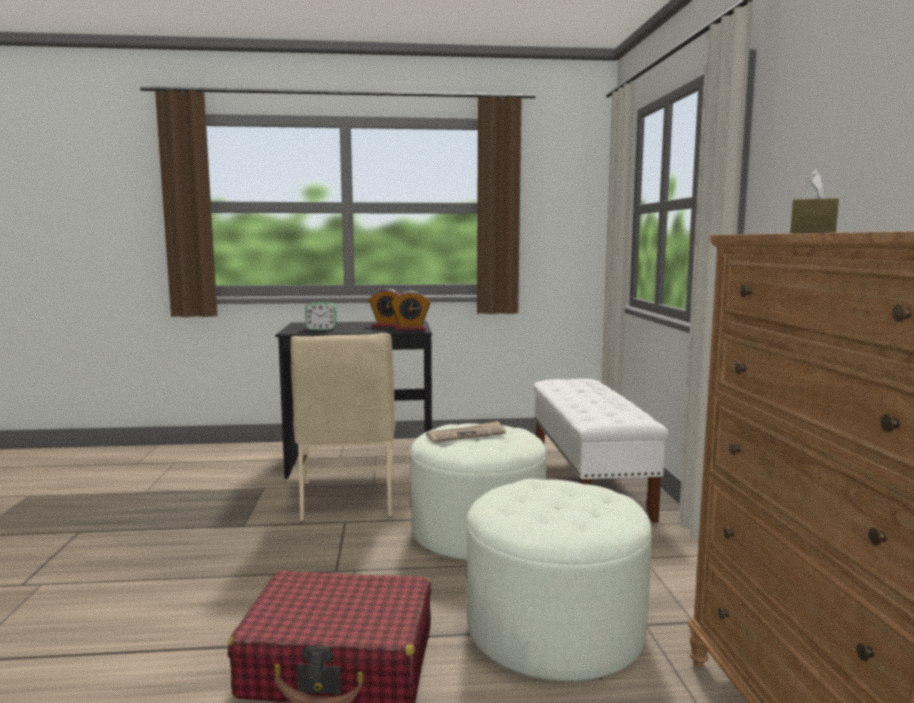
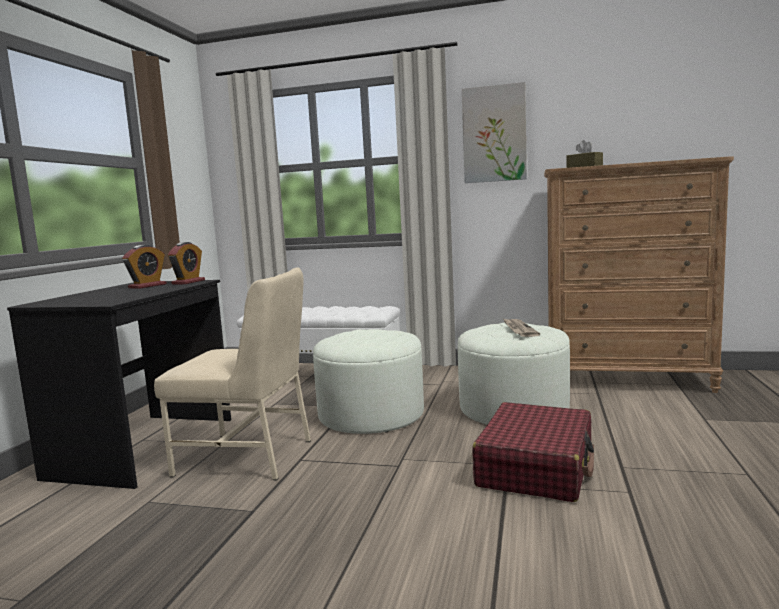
camera: 70 degrees left, 0 degrees up
alarm clock [305,302,336,330] -> none
newspaper [426,421,506,442] -> newspaper moved to [504,319,540,337]
none -> picture [462,82,527,183]

